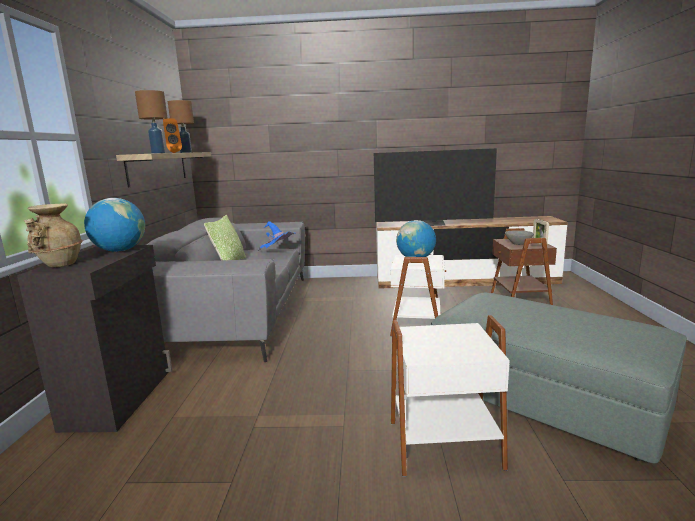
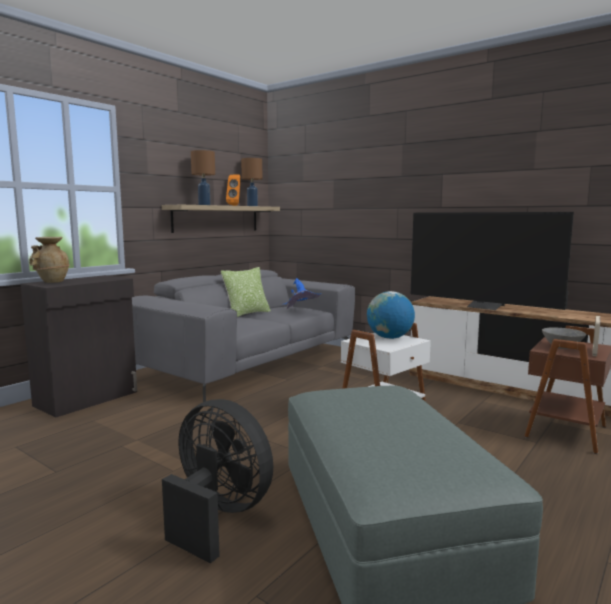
camera: 35 degrees right, 5 degrees down
globe [84,198,145,252] -> none
white side table [391,315,510,477] -> black fan [162,399,273,564]

